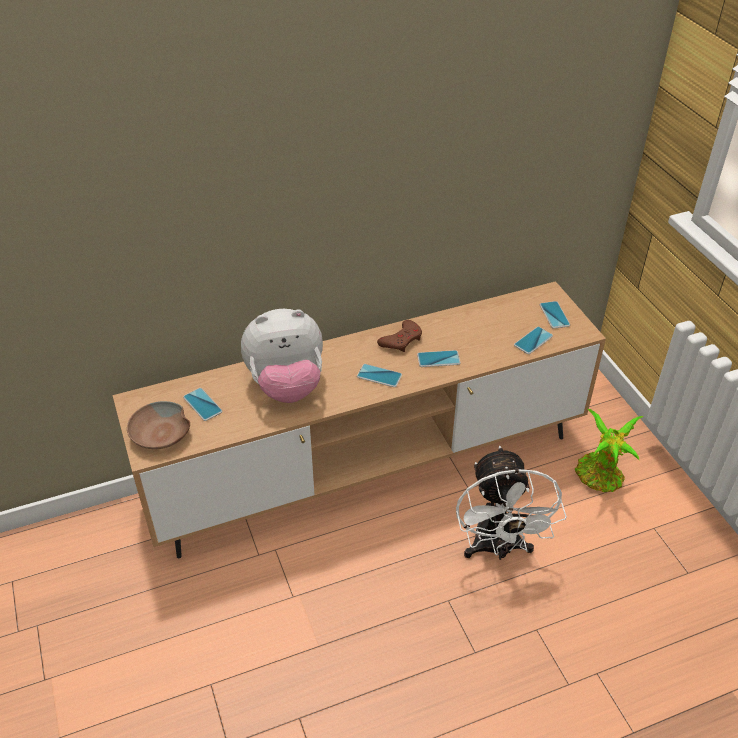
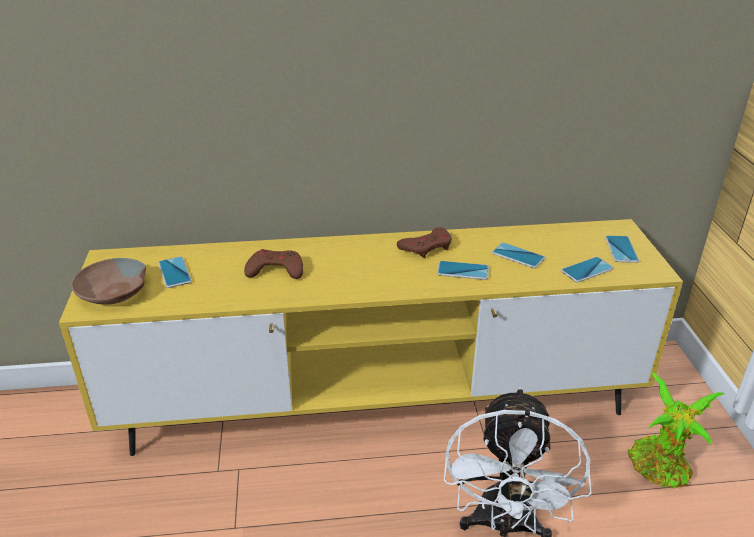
camera: 15 degrees right, 10 degrees down
brown tv stand [112,281,606,559] -> yellow tv stand [59,219,683,456]
plush toy [241,309,323,403] -> brown game controller [244,249,303,279]
phone [357,364,402,387] -> phone moved to [492,243,545,268]

